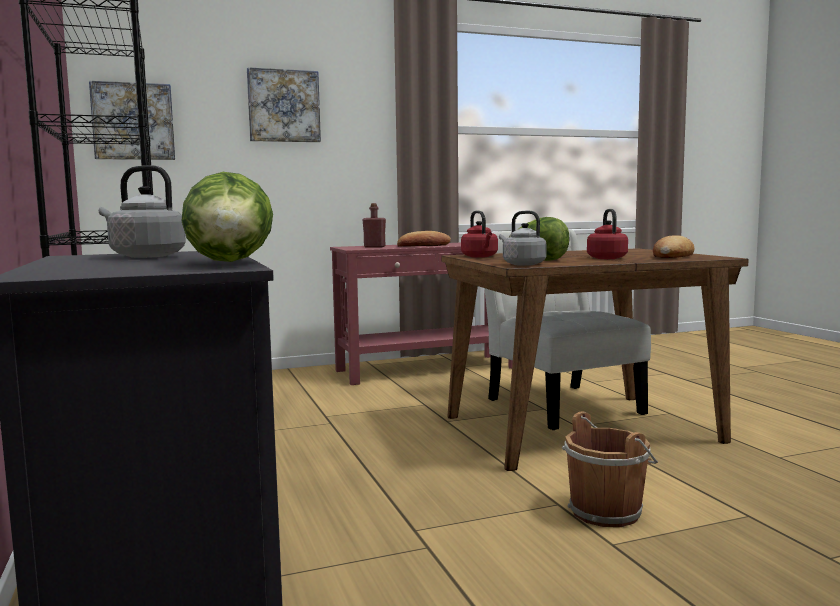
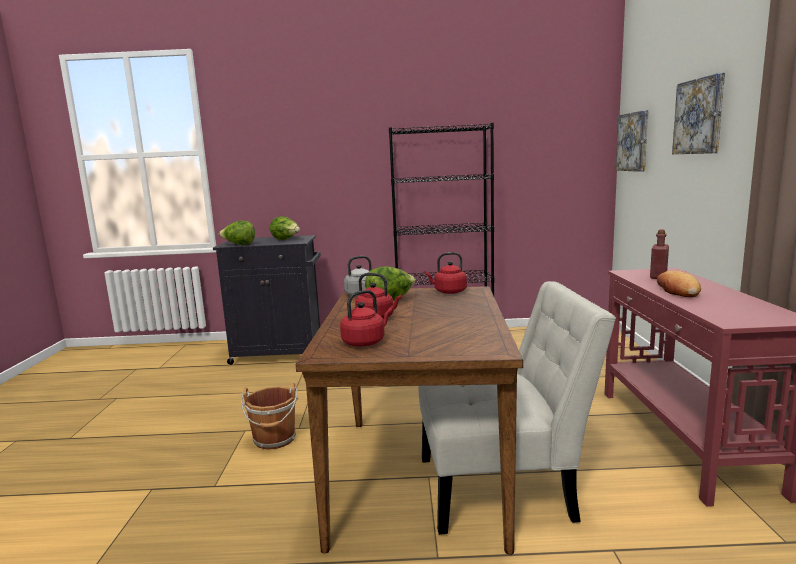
camera: 110 degrees right, 5 degrees up
grey kettle [99,165,186,258] -> lettuce [270,217,300,240]
bread [653,235,694,258] -> red kettle [340,290,392,346]

